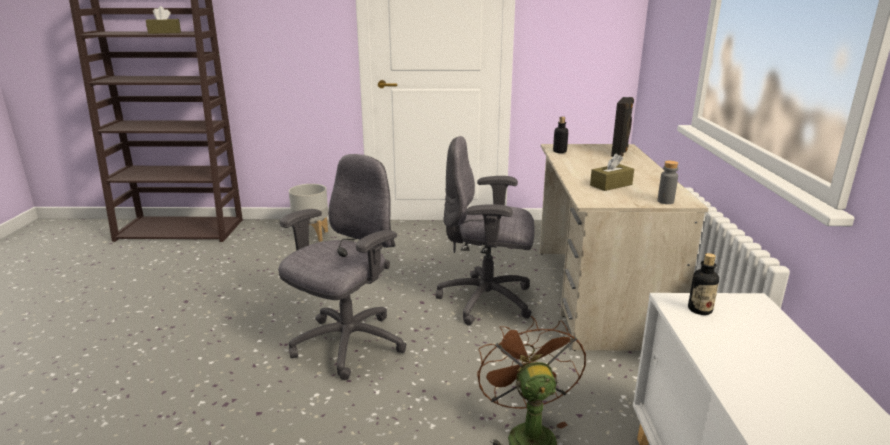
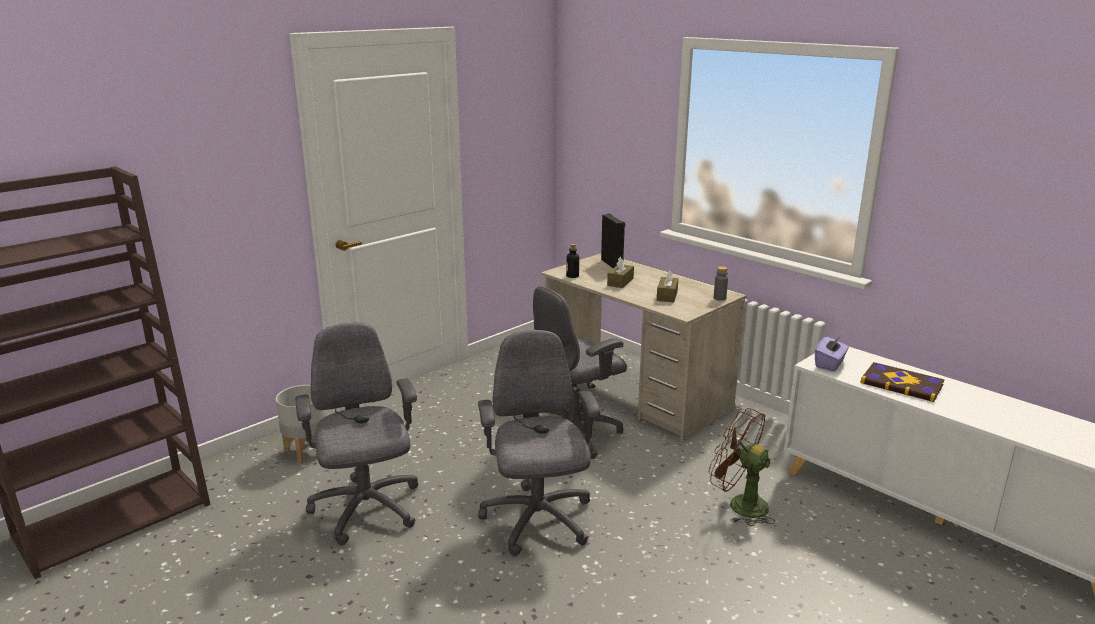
camera: 45 degrees left, 0 degrees up
brown tissue box [146,6,181,34] -> brown tissue box moved to [607,257,634,288]
bottle [688,253,719,315] -> purple tissue box [815,335,849,371]
none -> grey office chair [295,323,418,545]
none -> book [861,362,945,402]

